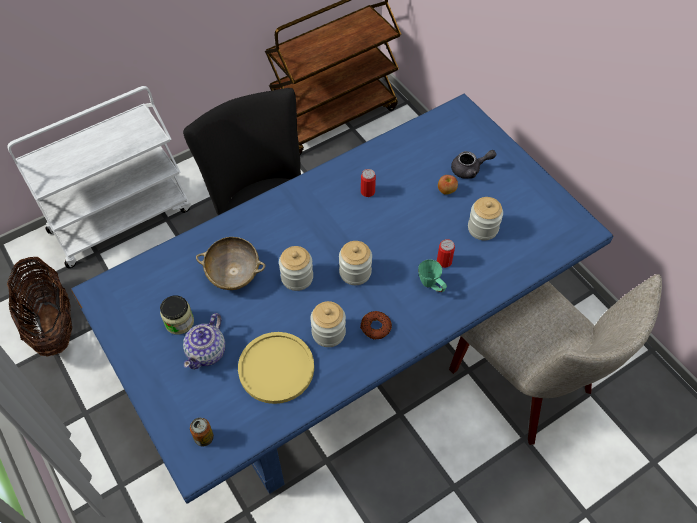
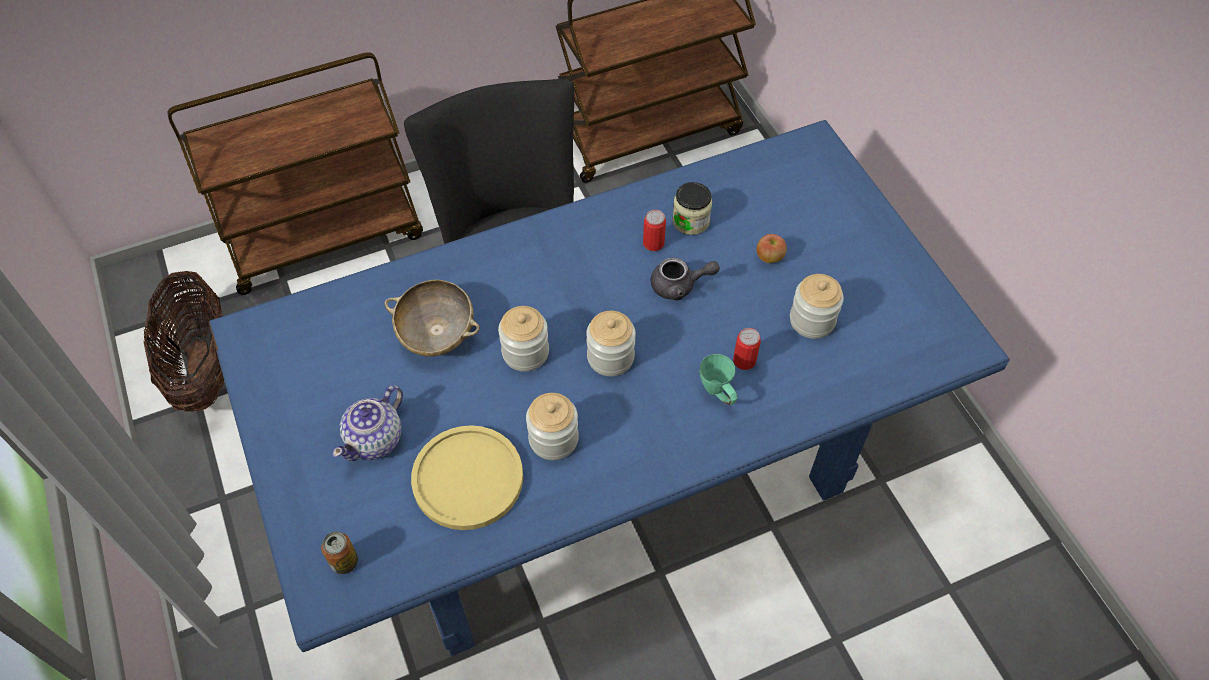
camera: 10 degrees right, 0 degrees up
white cart [7,86,191,268] -> brown cart [167,52,423,295]
jar [160,296,194,334] -> jar moved to [672,182,712,235]
donut [360,311,392,340] -> none
beige chair [449,274,662,445] -> none
grey teapot [451,150,496,179] -> grey teapot moved to [651,257,720,300]

